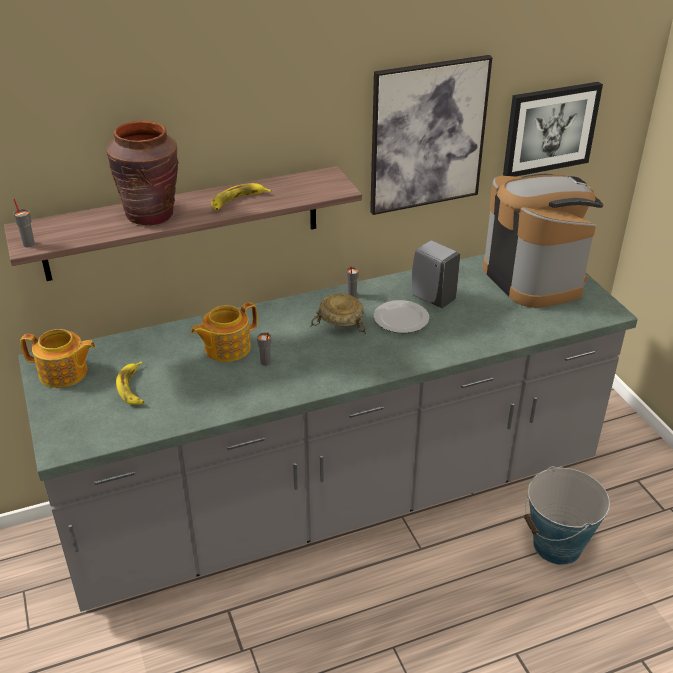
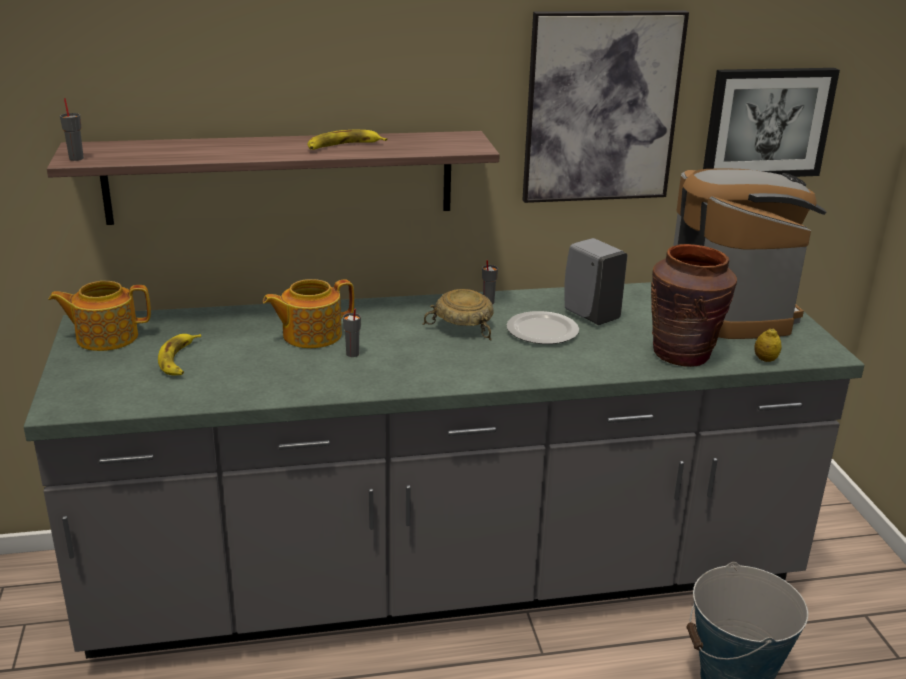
camera: 10 degrees right, 10 degrees down
teapot [20,329,96,388] -> teapot turned 150 degrees clockwise [48,281,151,351]
brown vase [106,121,179,225] -> brown vase moved to [651,244,737,367]
none -> lemon [754,328,782,362]

